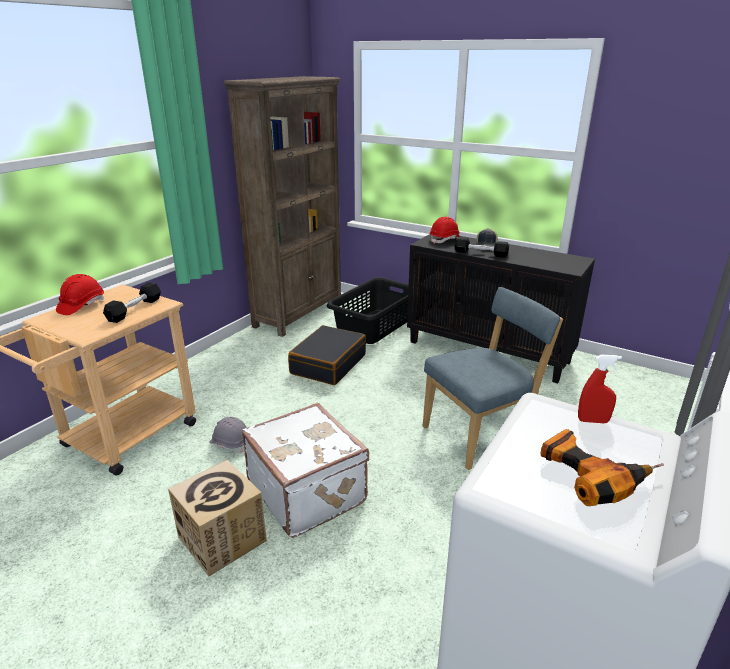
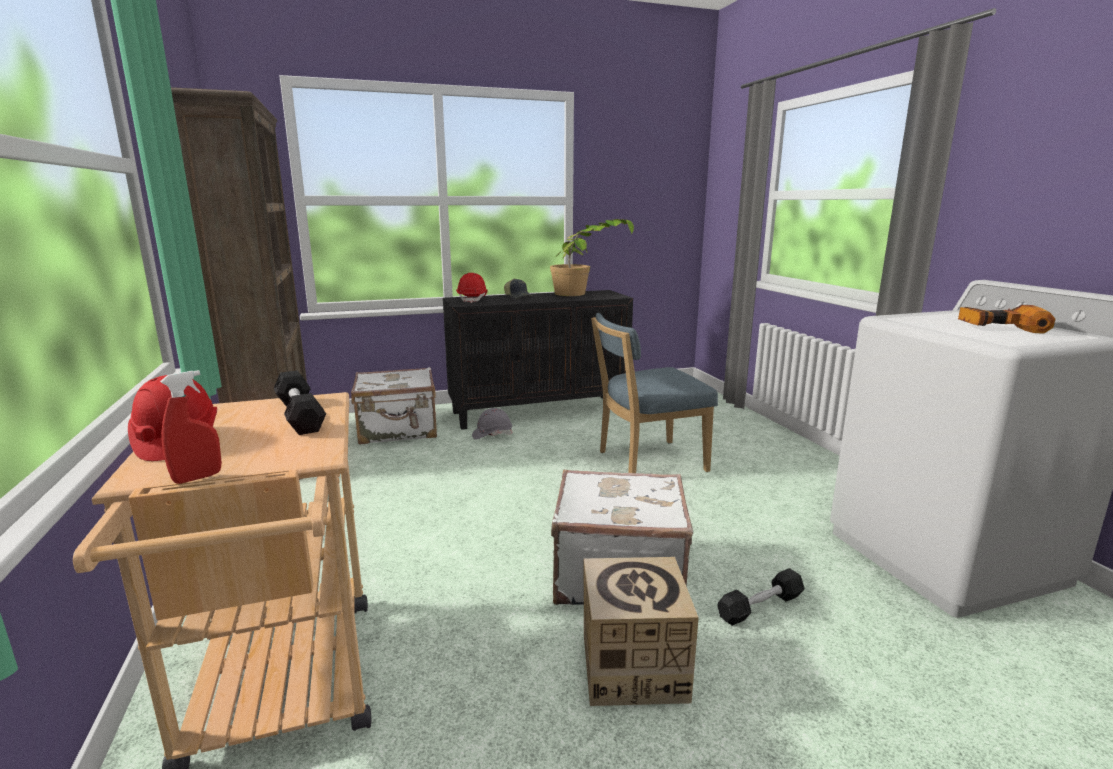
camera: 50 degrees left, 10 degrees down
grey hard hat [209,417,247,453] -> grey hard hat moved to [472,408,512,440]
black suitcase [288,325,366,385] -> none
black laundry basket [327,277,409,344] -> white suitcase [351,367,437,444]
blue chair [423,287,563,470] -> blue chair turned 120 degrees counterclockwise [591,313,718,473]
black dumbbell [455,237,509,258] -> black dumbbell moved to [718,568,805,626]
red spray bottle [578,355,622,423] -> red spray bottle moved to [160,370,222,484]
none -> potted plant [550,219,634,296]

